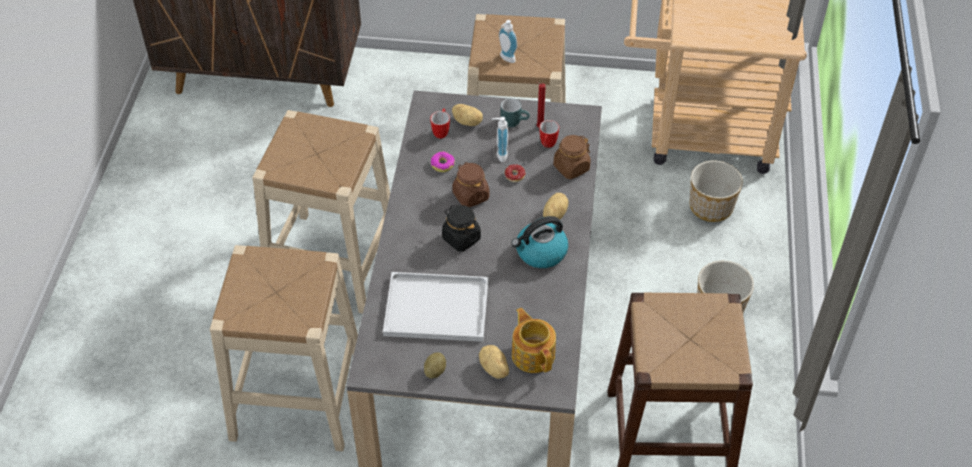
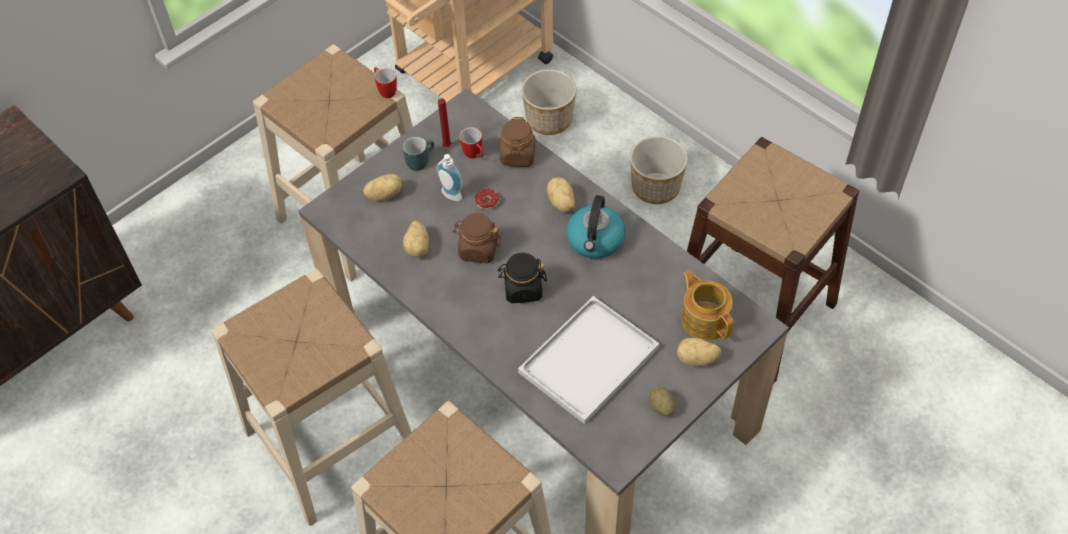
camera: 50 degrees left, 5 degrees up
mug [430,109,450,139] -> mug moved to [374,67,397,98]
donut [431,152,455,172] -> potato [403,221,429,257]
soap dispenser [499,20,518,63] -> none
teapot [512,308,556,373] -> teapot turned 45 degrees clockwise [681,270,734,341]

